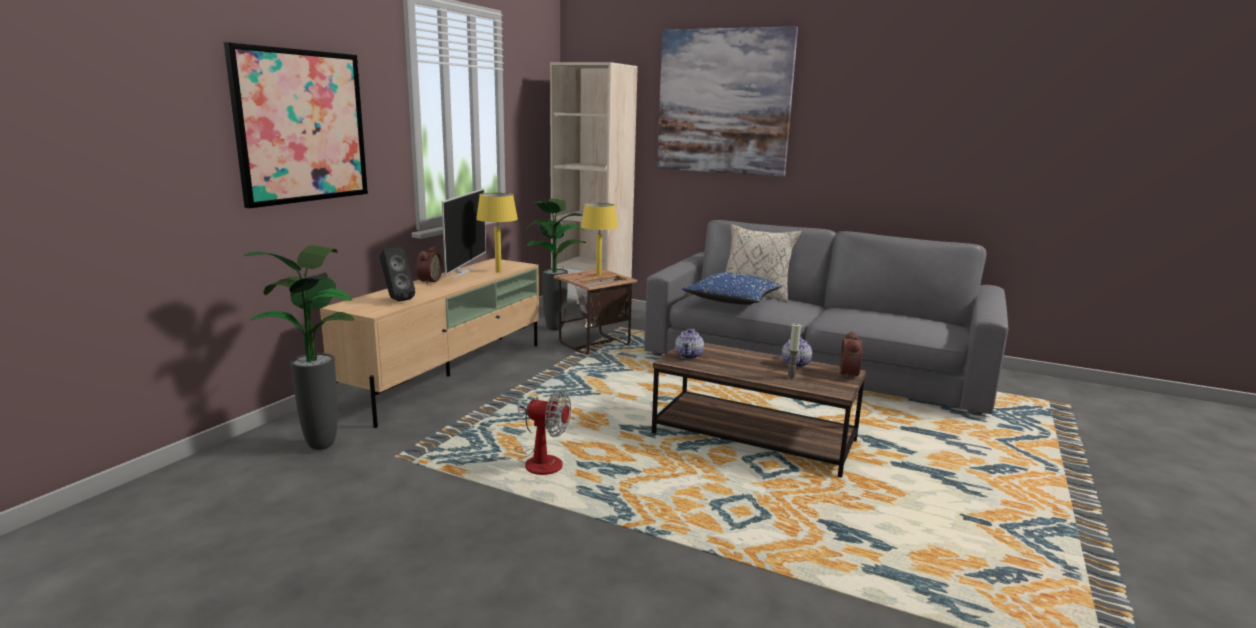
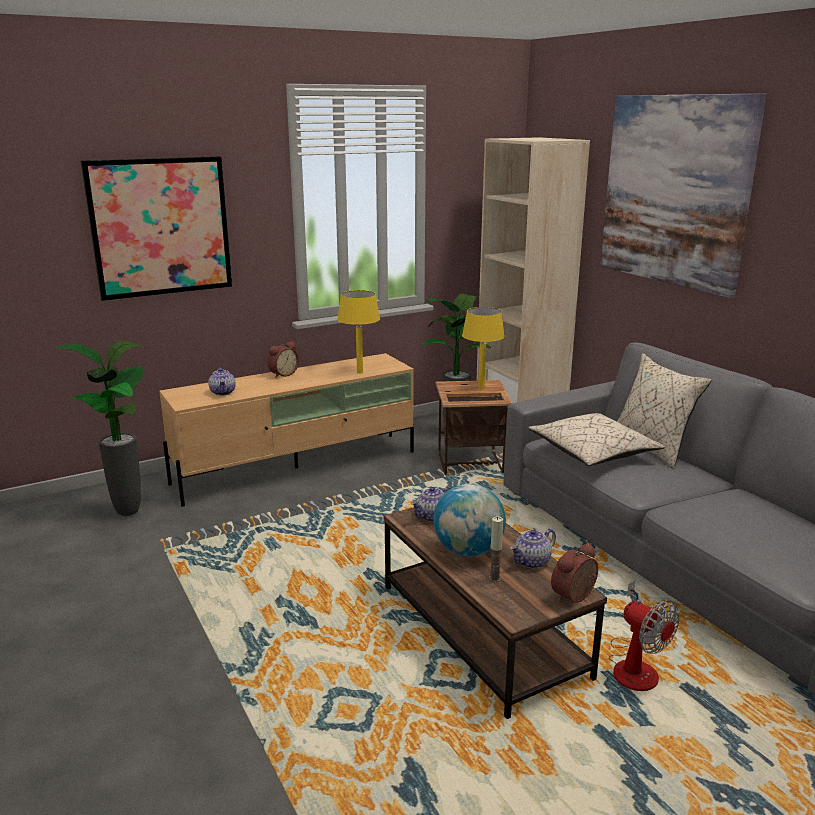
camera: 35 degrees right, 5 degrees up
black speaker [380,245,415,302] -> teapot [208,368,236,396]
television [442,188,486,278] -> none
fan [515,389,571,475] -> fan moved to [609,580,680,691]
blue pillow [682,272,782,305] -> beige pillow [528,413,665,466]
none -> globe [434,484,506,556]

